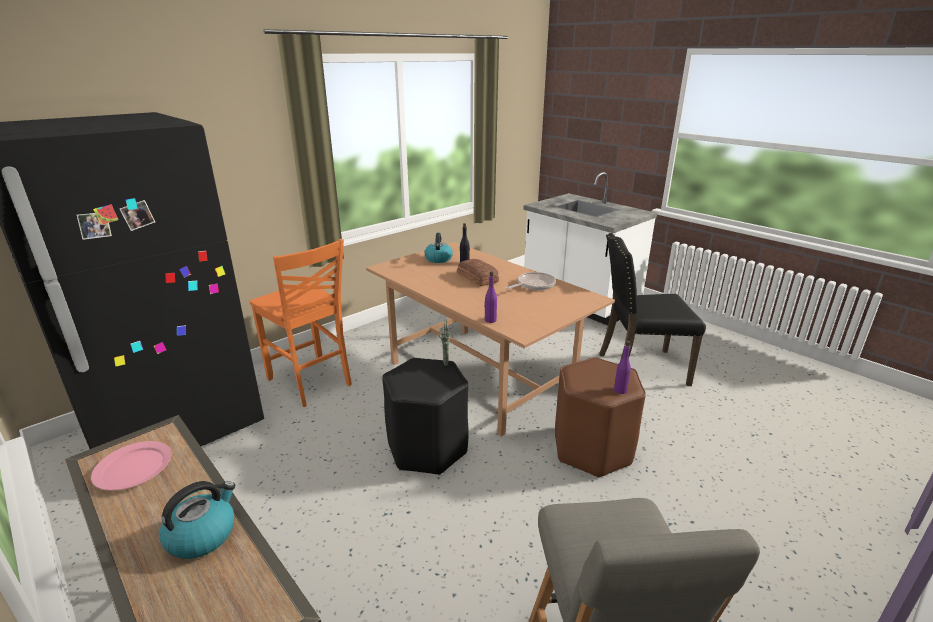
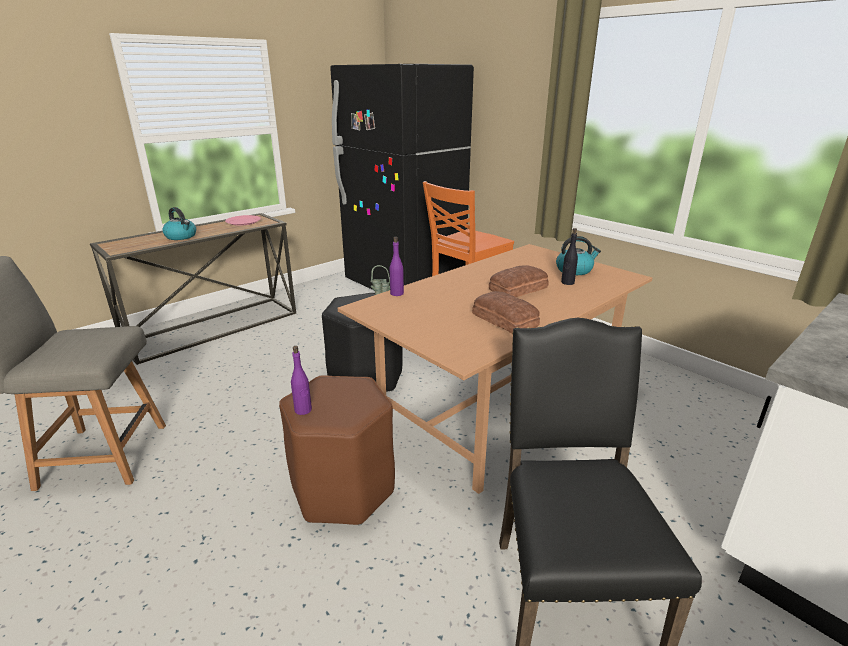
camera: 90 degrees right, 0 degrees up
frying pan [506,272,556,290] -> bread [472,291,540,334]

